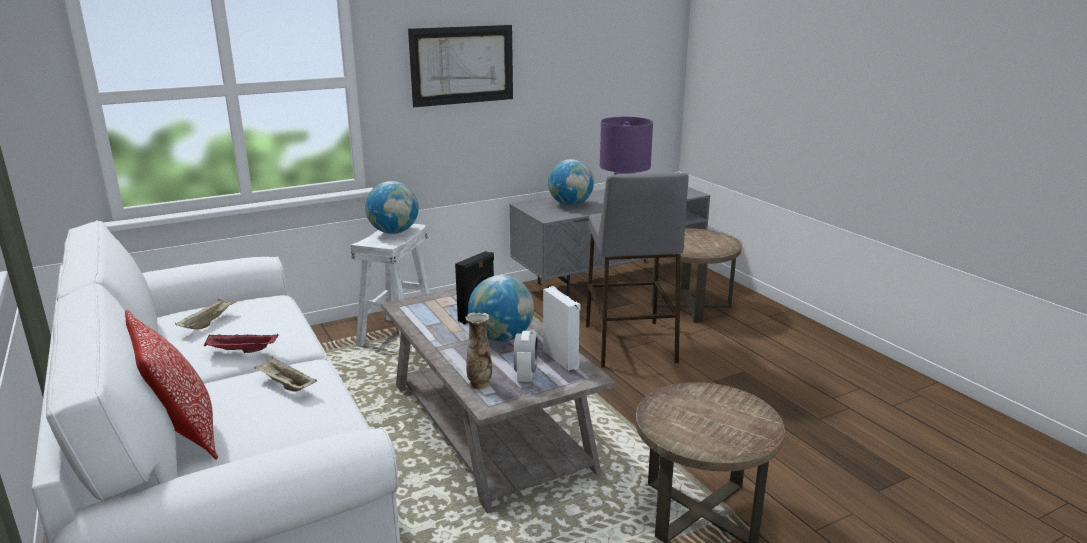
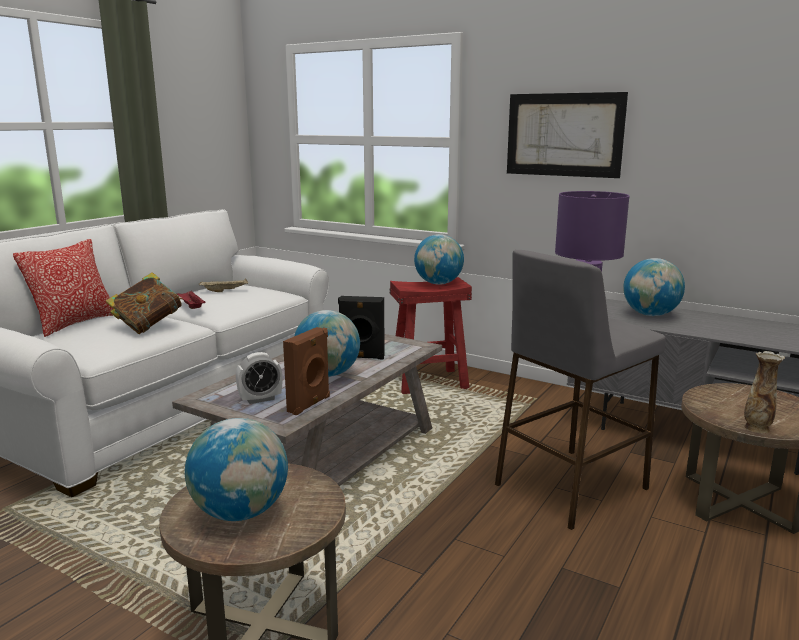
camera: 60 degrees right, 5 degrees down
beige tray [254,357,317,392] -> book [106,272,183,334]
white stool [351,224,431,350] -> red stool [389,277,472,394]
vase [465,312,492,389] -> vase moved to [744,351,785,433]
white speaker [543,286,581,371] -> brown speaker [283,327,330,416]
none -> globe [185,418,288,521]

